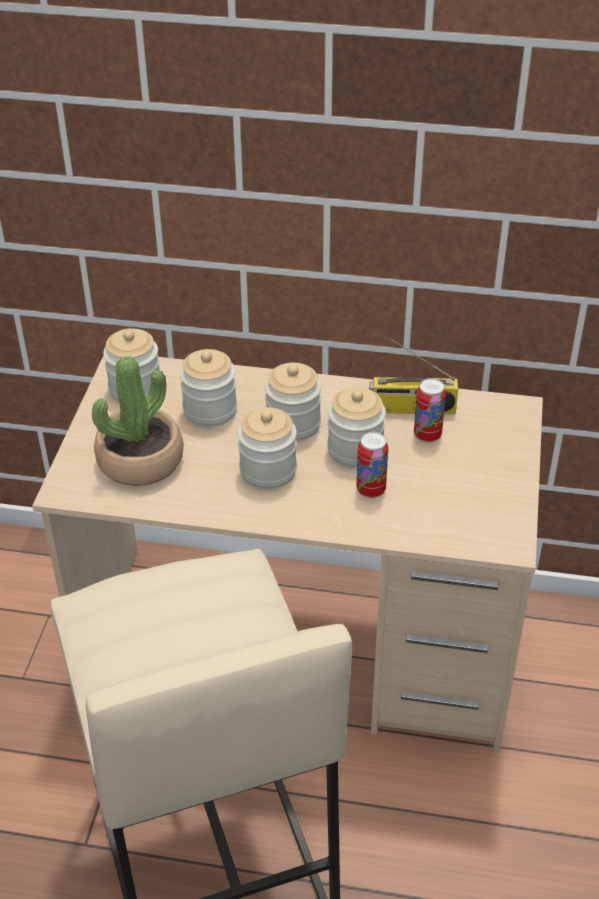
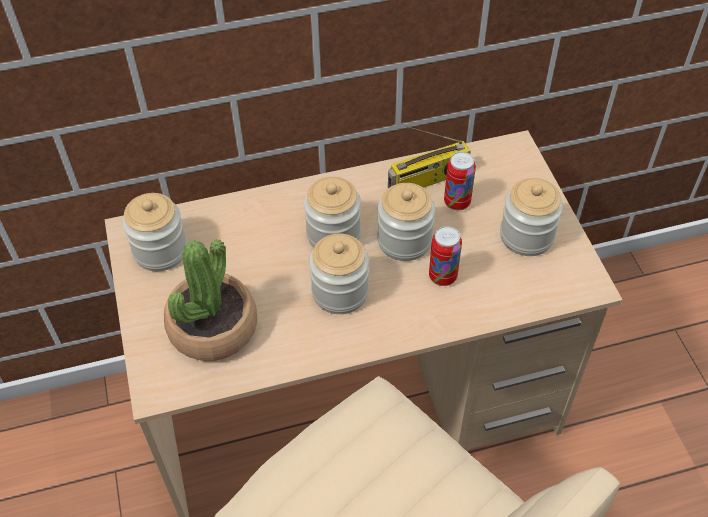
camera: 25 degrees left, 10 degrees up
jar [180,349,237,427] -> jar moved to [500,178,563,256]

